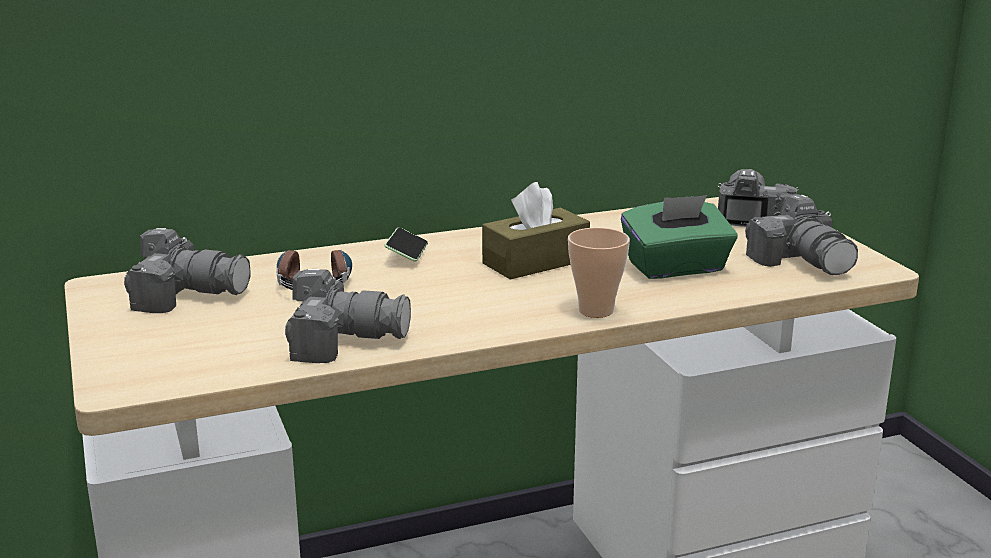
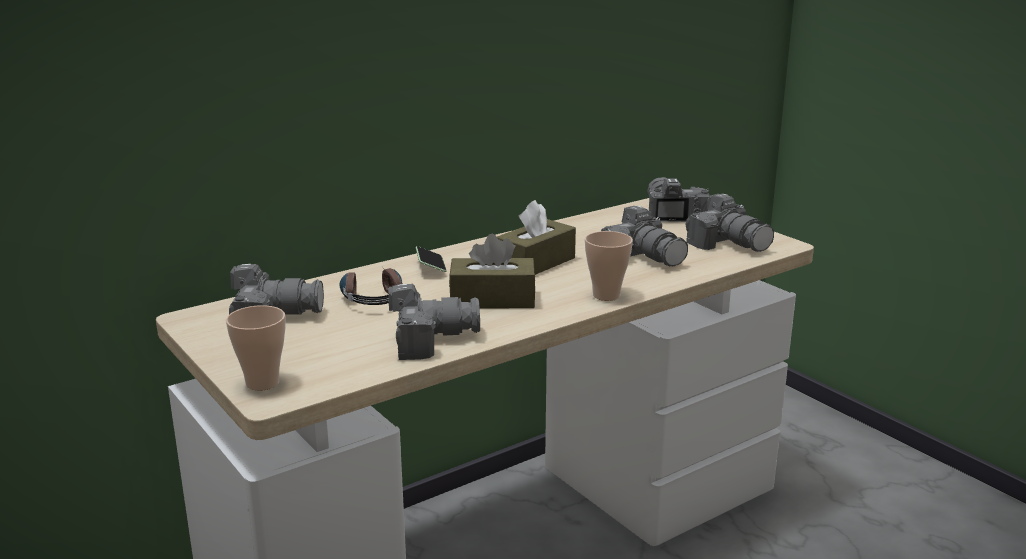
camera: 15 degrees left, 0 degrees up
green tissue box [621,195,737,279] -> camera [601,206,688,266]
none -> cup [226,305,286,391]
none -> brown tissue box [449,234,536,308]

